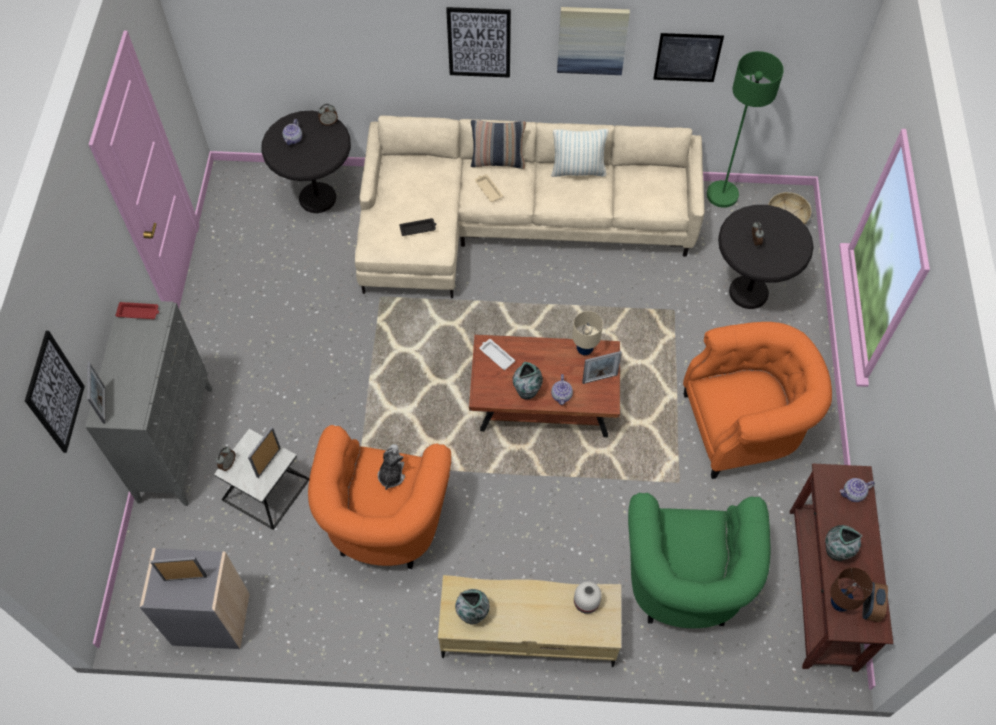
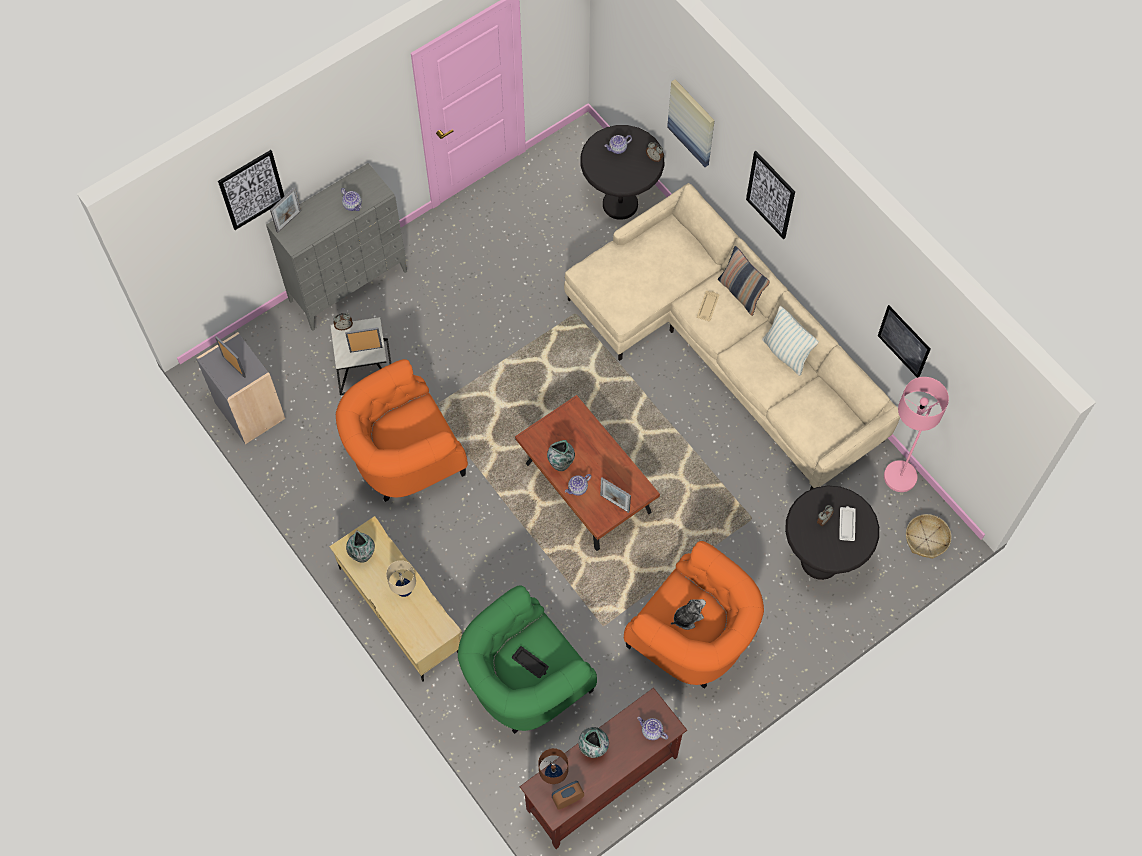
camera: 50 degrees right, 5 degrees up
red tray [115,302,159,319] -> none
plush toy [378,444,405,490] -> plush toy moved to [671,599,706,630]
black tray [400,218,437,236] -> black tray moved to [512,646,549,678]
white tray [479,339,515,370] -> white tray moved to [839,506,856,541]
picture [557,7,630,75] -> picture moved to [667,79,715,167]
beige table lamp [572,311,603,355] -> beige table lamp moved to [386,560,416,597]
white vase [574,581,602,614] -> none
green floor lamp [707,51,784,208] -> pink floor lamp [884,377,949,492]
none -> teapot [341,188,362,211]

